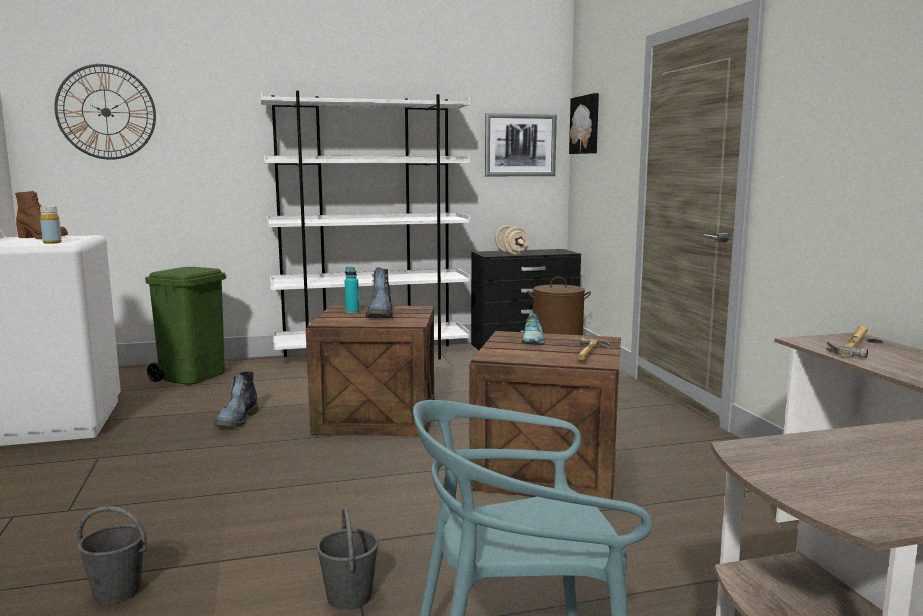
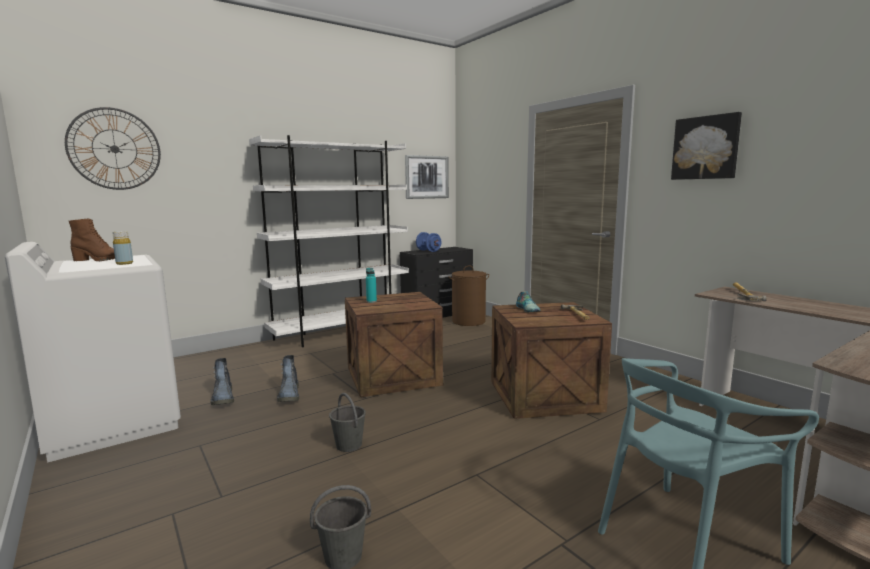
camera: 20 degrees left, 0 degrees up
green trash can [145,267,226,385] -> none
grey bucket [316,507,379,610] -> grey bucket moved to [329,393,366,452]
boot [365,267,393,317] -> boot moved to [210,358,234,405]
beige dumbbell [495,225,530,254] -> blue dumbbell [416,232,441,252]
picture [569,93,599,154] -> picture moved to [671,112,742,180]

